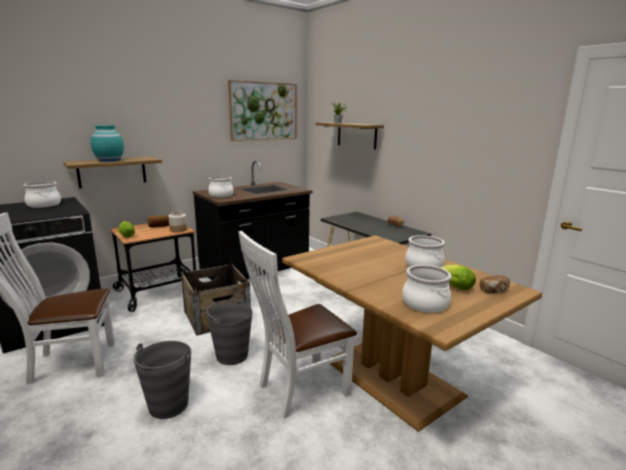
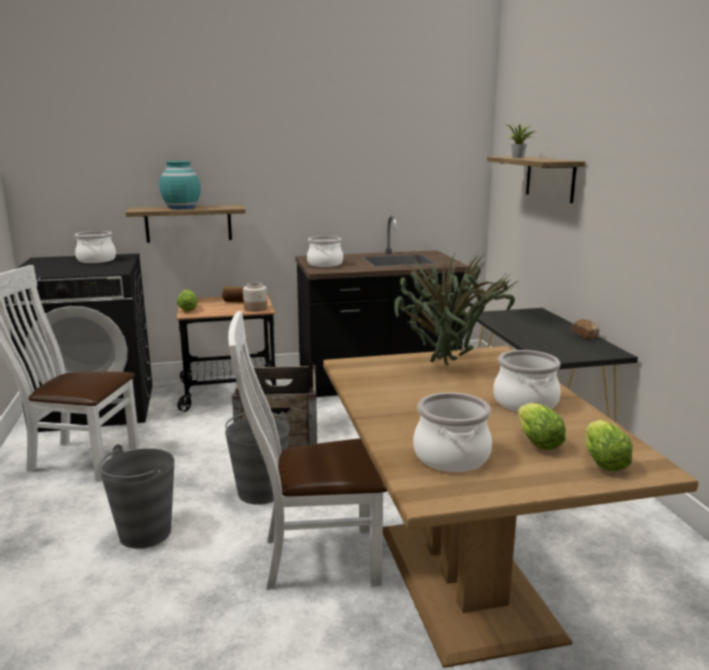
camera: 25 degrees right, 0 degrees up
picture [228,80,297,141] -> none
bread [479,275,510,294] -> lettuce [585,420,633,471]
none -> potted plant [394,251,520,365]

